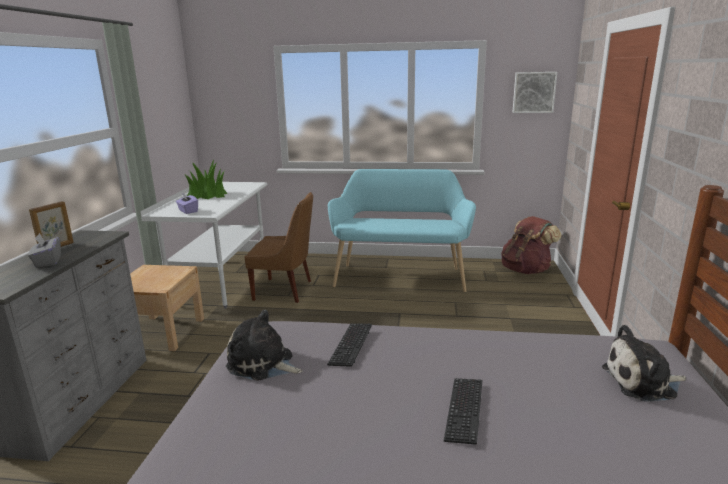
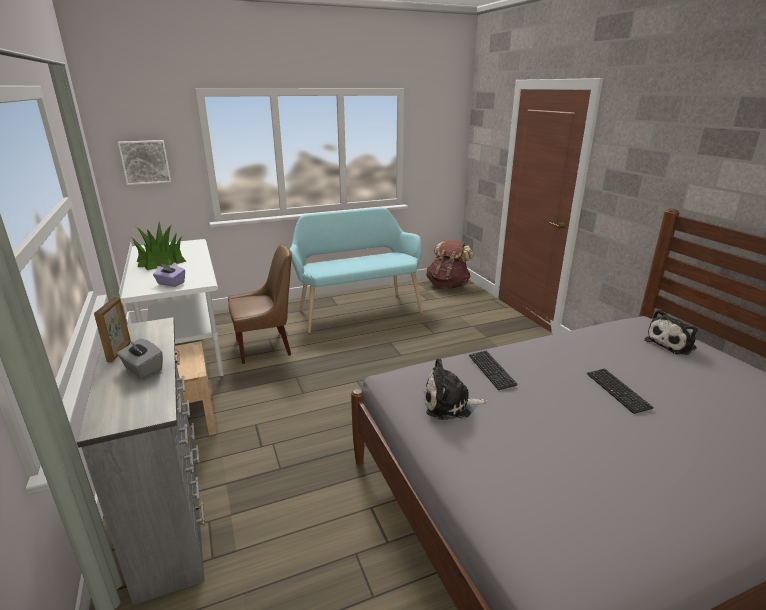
camera: 30 degrees left, 5 degrees up
picture [512,72,557,113] -> picture moved to [118,140,171,185]

